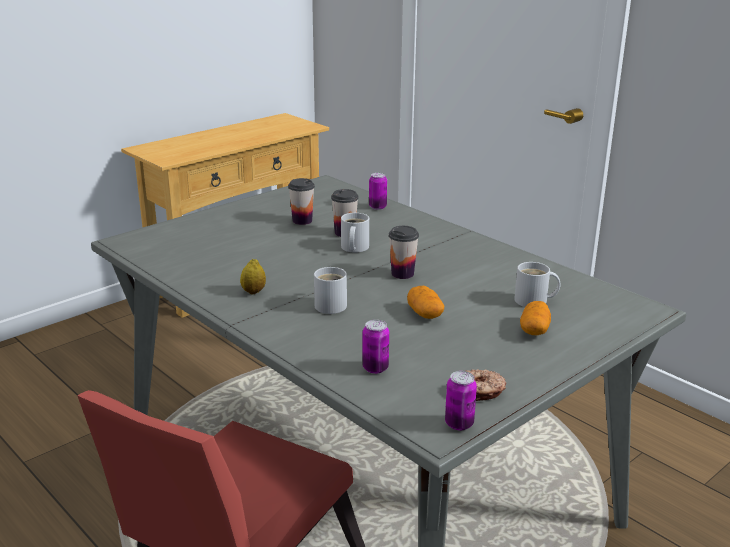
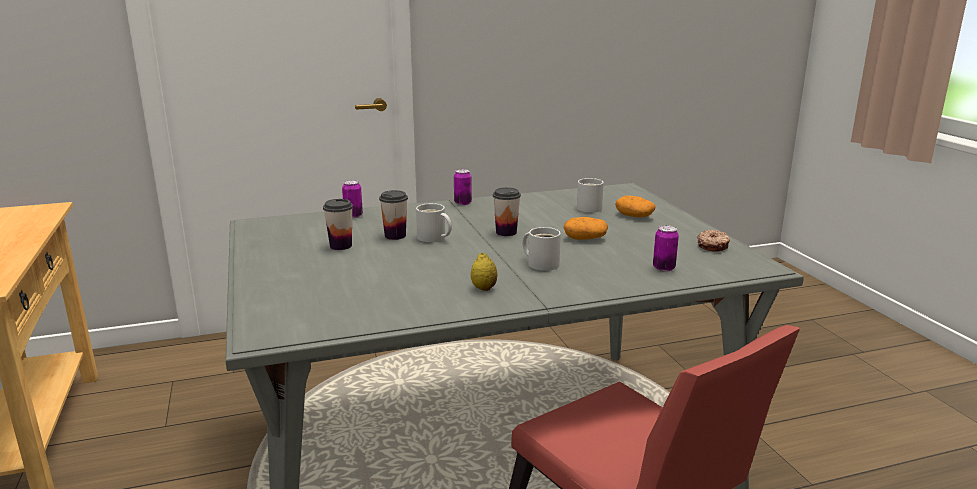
camera: 65 degrees left, 5 degrees down
can [445,371,477,430] -> can moved to [454,169,472,205]

